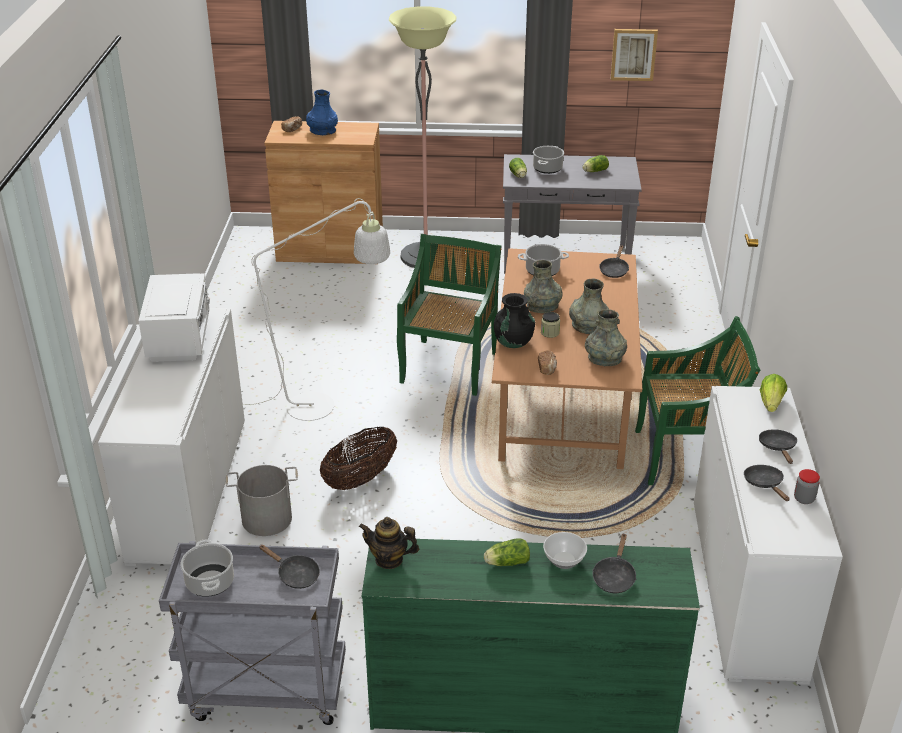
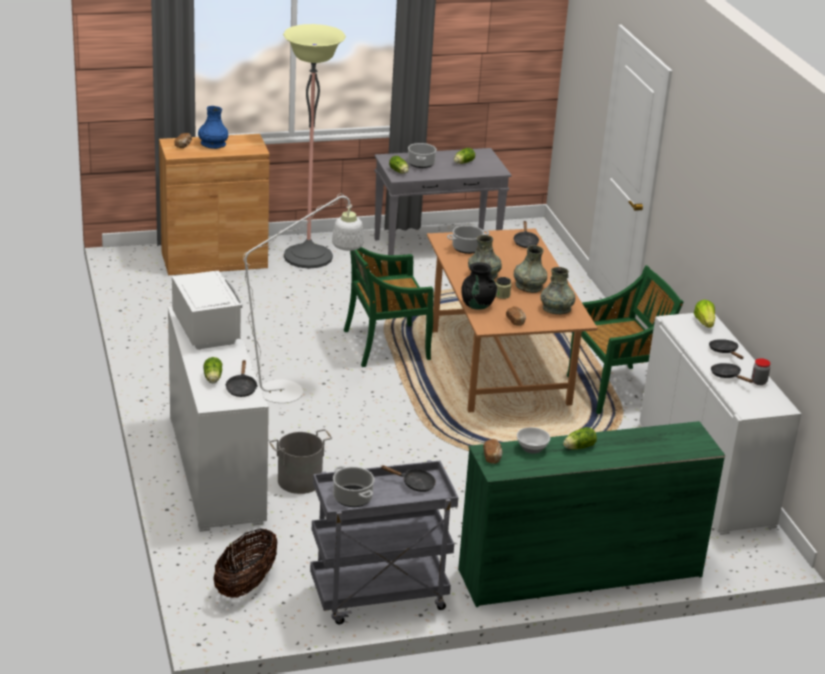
camera: 20 degrees left, 5 degrees down
basket [320,427,397,490] -> basket moved to [213,529,277,598]
teapot [359,517,419,569] -> bread [483,439,502,464]
green chair [397,234,501,396] -> green chair turned 105 degrees counterclockwise [344,247,434,367]
bowl [543,532,587,569] -> bowl moved to [517,427,550,454]
black frying pan [592,533,636,593] -> black frying pan moved to [225,360,258,397]
picture [611,29,658,81] -> none
none -> lettuce [203,357,222,383]

